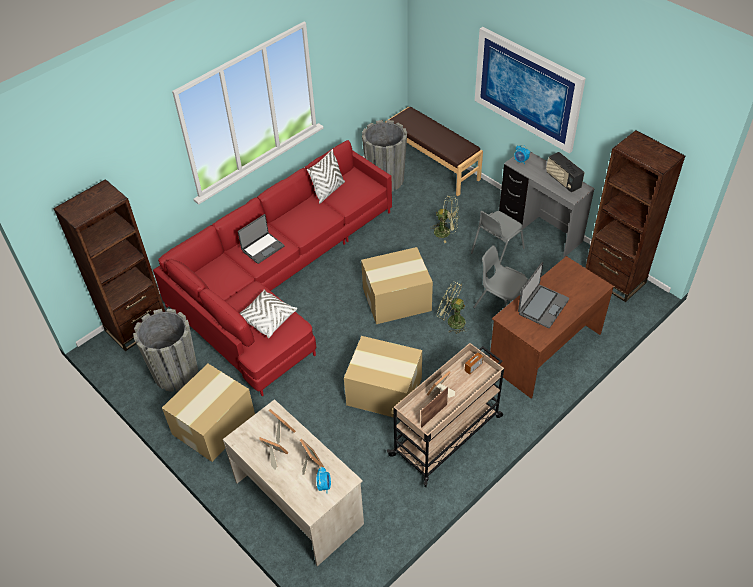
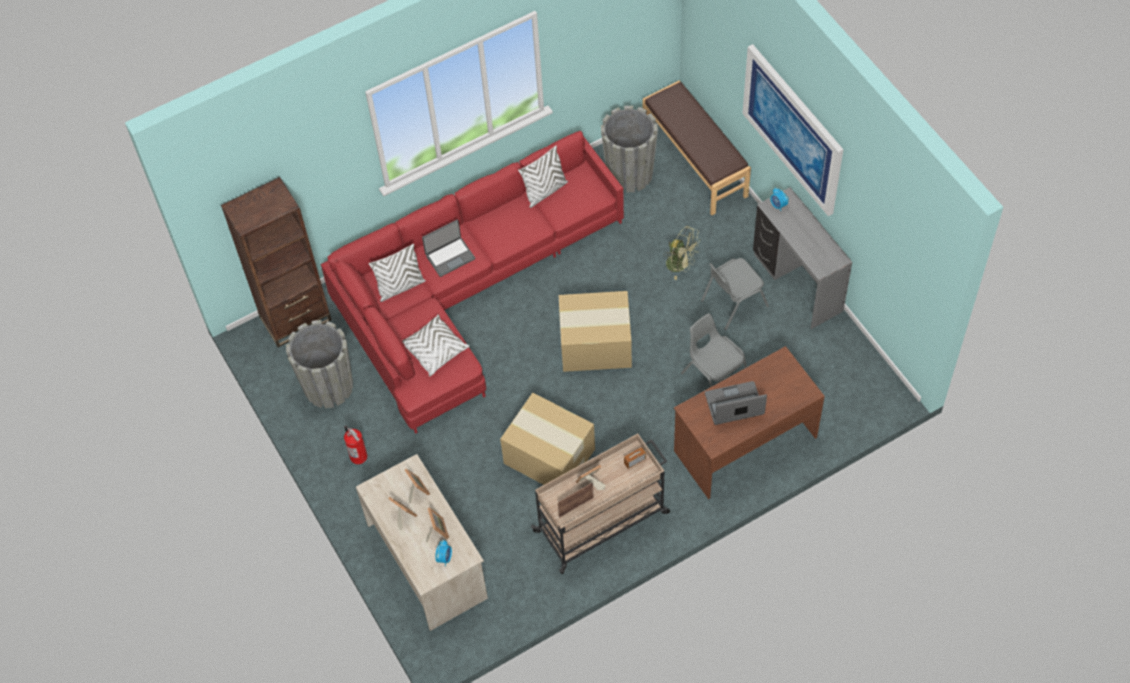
camera: 15 degrees right, 10 degrees up
cardboard box [162,363,255,462] -> fire extinguisher [344,426,367,464]
green fan [437,282,468,334] -> none
laptop [518,262,569,328] -> laptop turned 150 degrees counterclockwise [705,381,767,425]
radio [546,152,585,193] -> none
brown bookcase [585,130,685,302] -> none
none -> white pillow [369,244,426,302]

